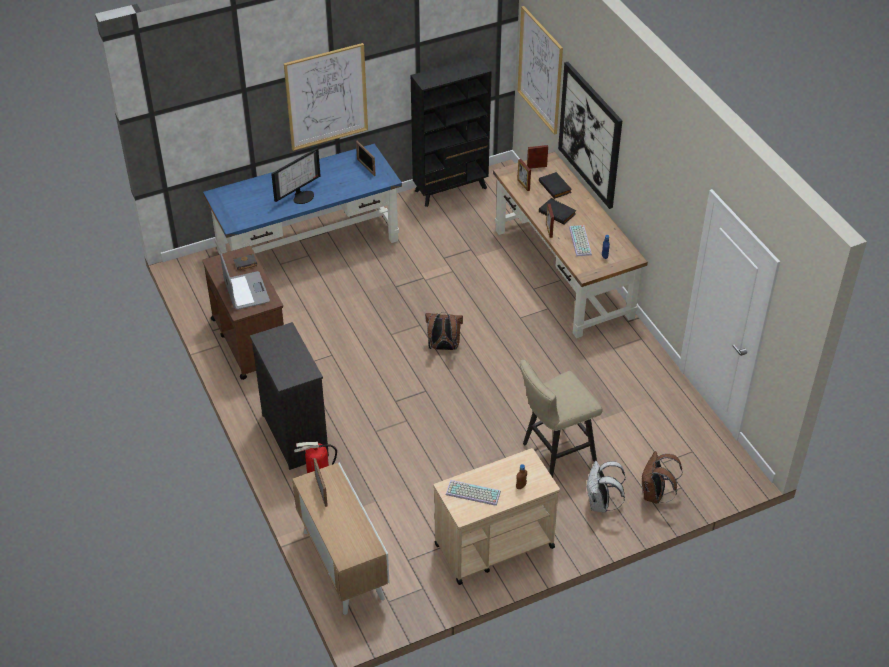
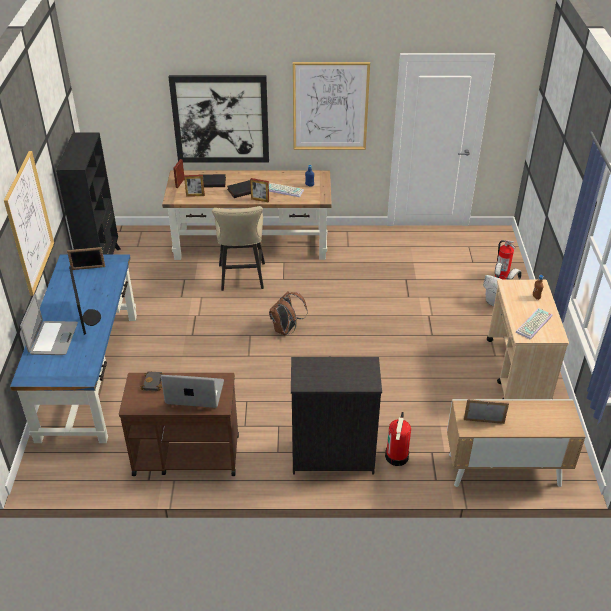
camera: 65 degrees left, 5 degrees down
picture [517,6,563,135] -> picture moved to [293,62,370,150]
beige stool [519,360,603,477] -> beige stool moved to [212,206,265,291]
brown backpack [642,451,683,503] -> fire extinguisher [495,240,515,280]
none -> laptop [20,294,78,355]

